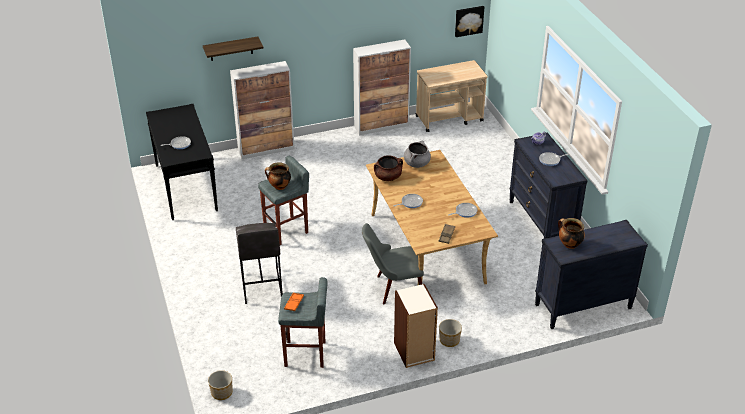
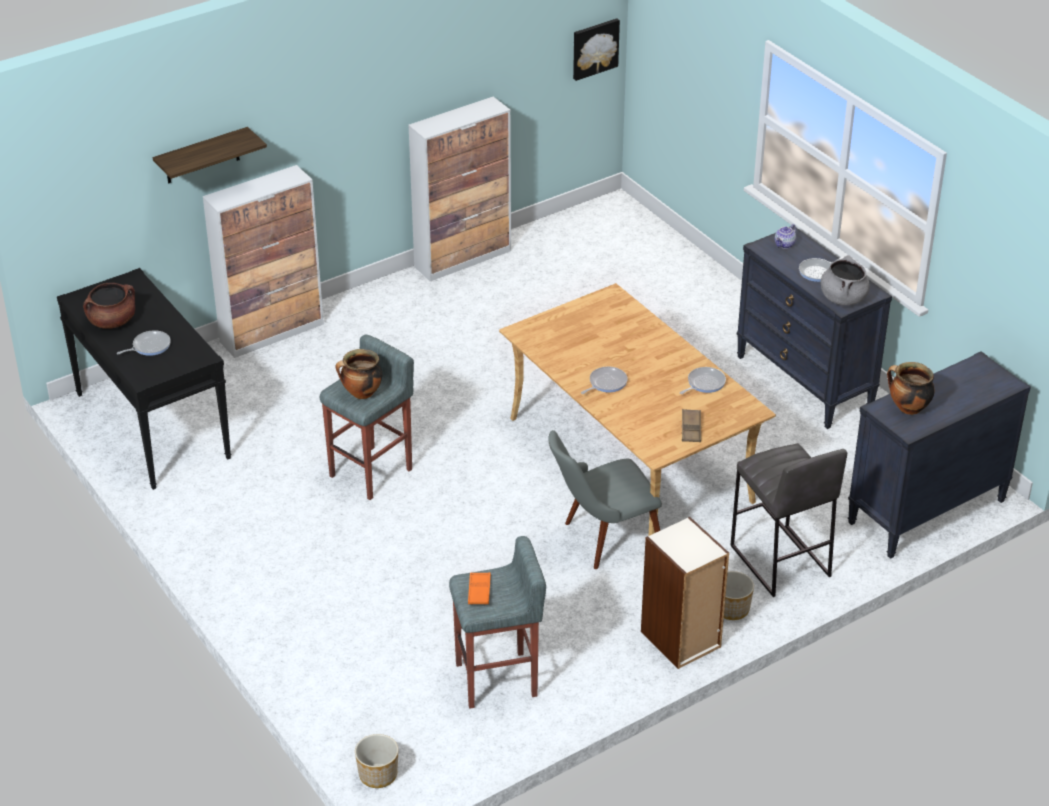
camera: 15 degrees left, 0 degrees up
grey stool [236,223,283,304] -> grey stool moved to [730,443,847,597]
brown cooking pot [374,155,403,181] -> brown cooking pot moved to [83,283,135,329]
grey cooking pot [404,141,431,168] -> grey cooking pot moved to [821,255,870,306]
beige cart [415,60,488,132] -> none

